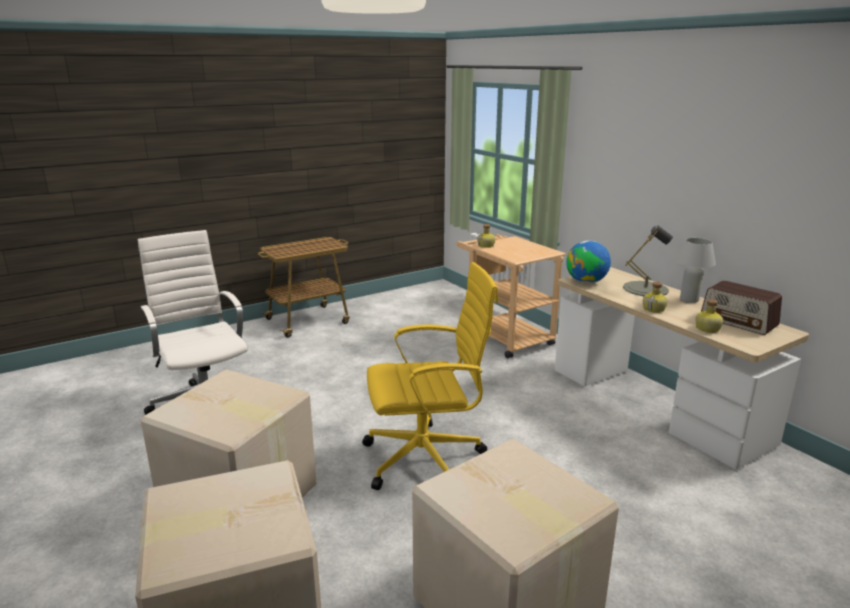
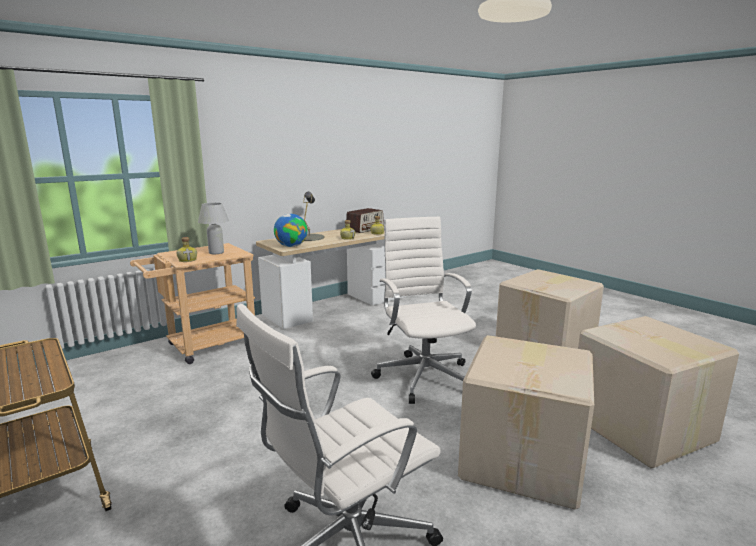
camera: 95 degrees left, 5 degrees down
yellow office chair [362,262,498,490] -> white office chair [371,216,476,404]
white table lamp [676,238,716,303] -> white table lamp moved to [198,203,229,254]

